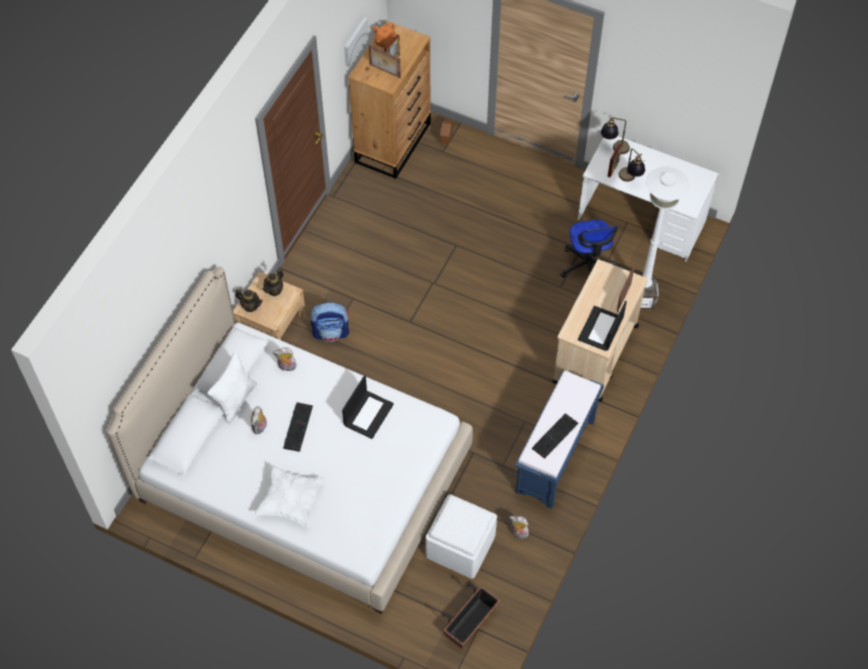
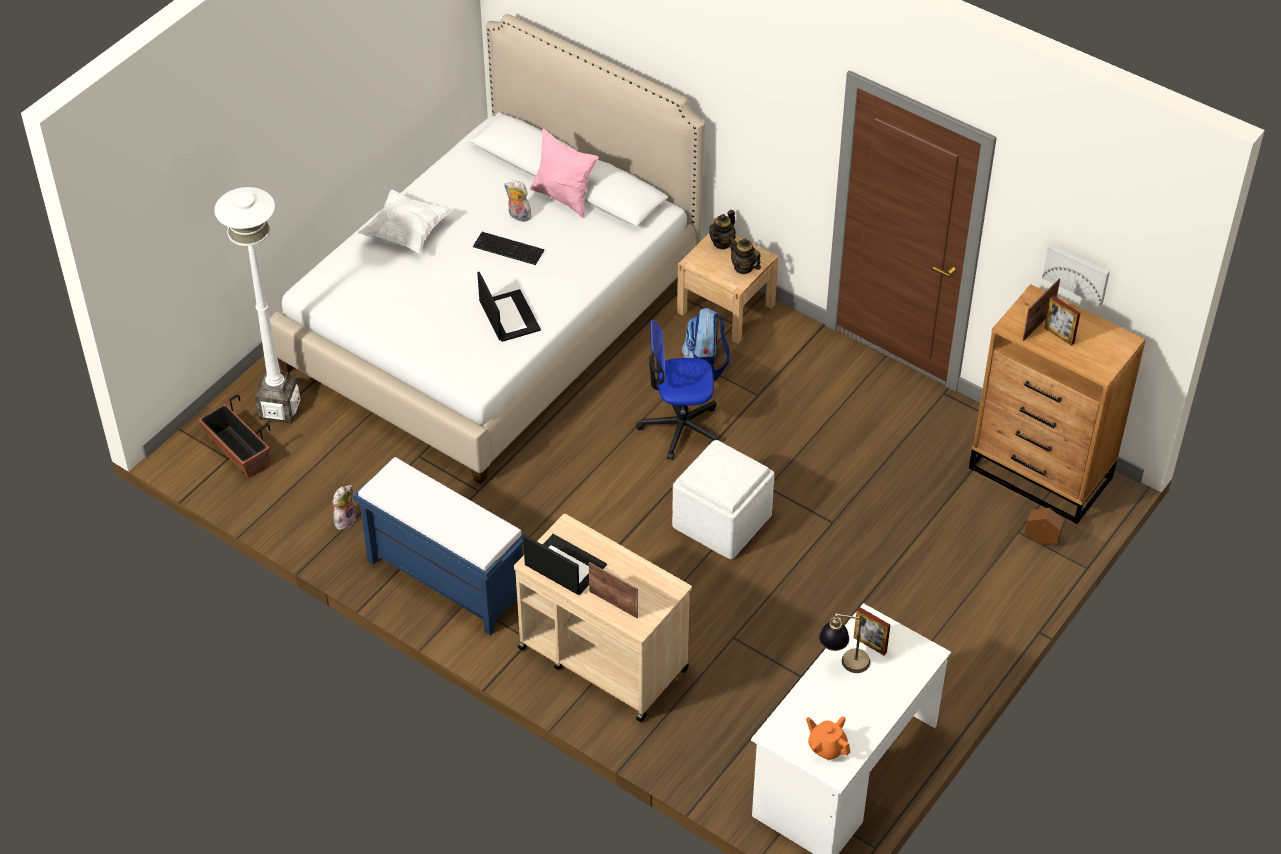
camera: 100 degrees right, 10 degrees down
white pillow [207,350,257,425] -> pink pillow [530,129,599,218]
plush toy [273,347,297,371] -> none
laptop [342,375,394,439] -> laptop turned 150 degrees counterclockwise [477,272,541,342]
orange teapot [373,22,396,48] -> orange teapot moved to [806,716,850,760]
white ottoman [425,494,497,579] -> white ottoman moved to [672,440,774,559]
keyboard [531,413,578,459] -> none
office chair [560,220,619,278] -> office chair moved to [636,320,718,460]
table lamp [601,117,630,154] -> none
white floor lamp [640,167,689,309] -> white floor lamp moved to [214,187,301,424]

